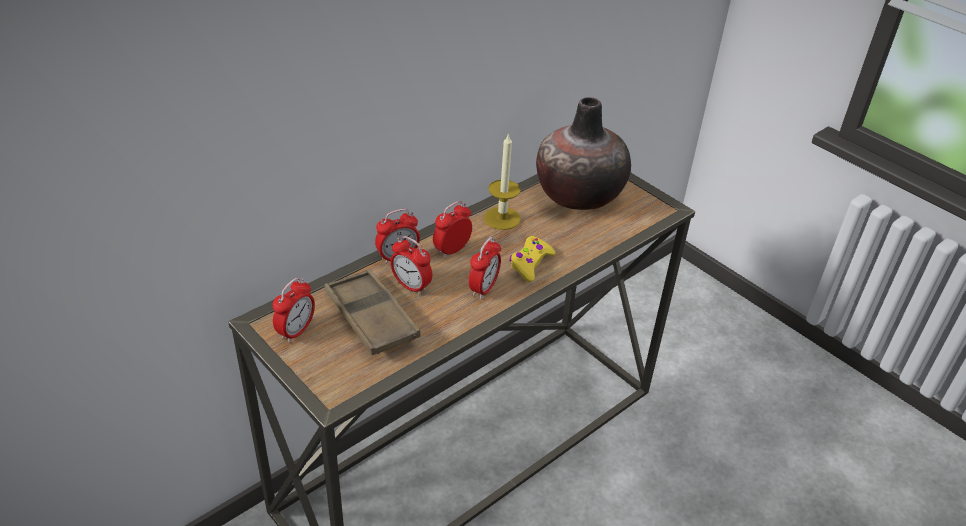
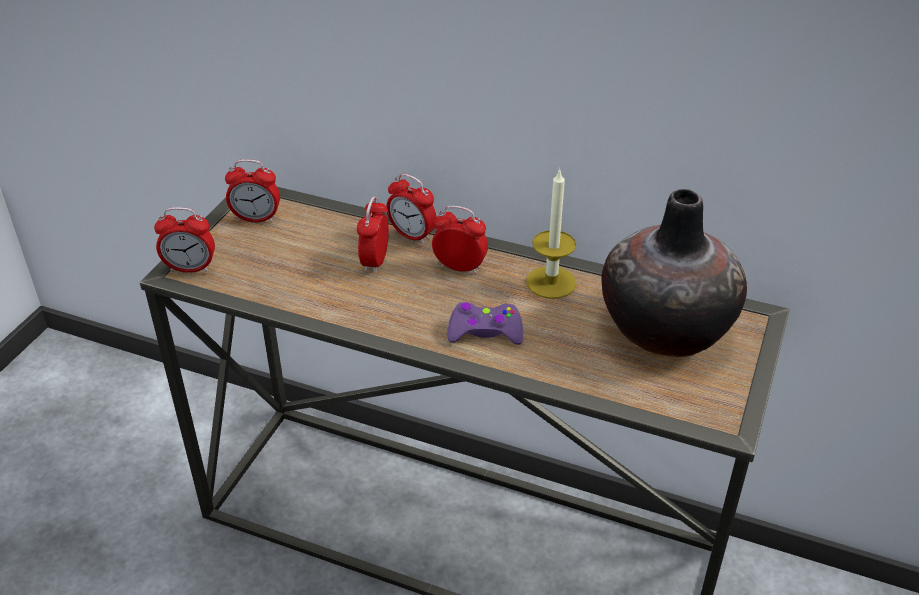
camera: 65 degrees right, 0 degrees up
brown tray [324,269,421,355] -> none
alarm clock [469,237,501,299] -> alarm clock moved to [154,207,215,273]
yellow game controller [509,236,555,282] -> purple game controller [447,302,523,345]

